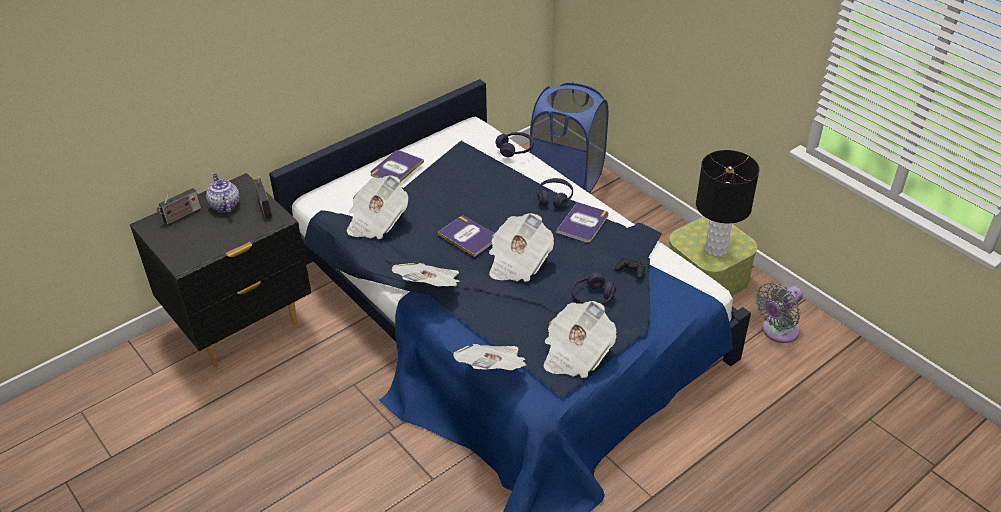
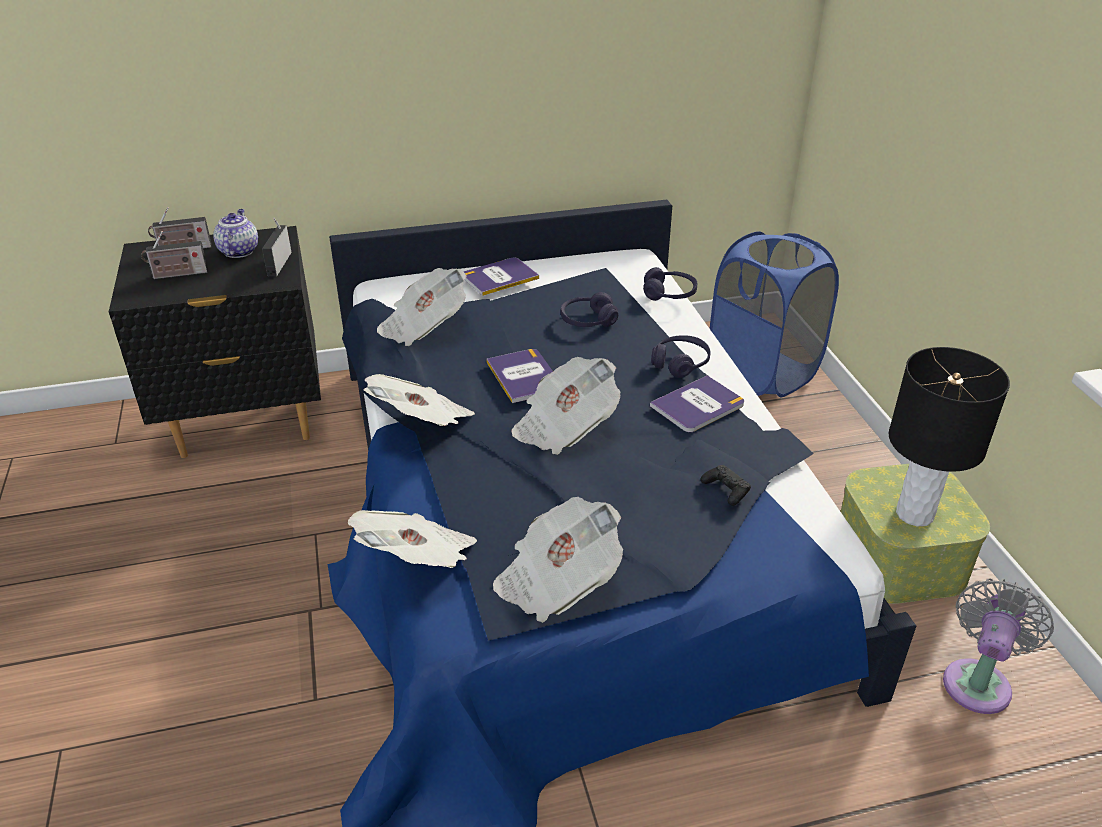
camera: 25 degrees right, 5 degrees down
purple headphones [572,273,616,305] -> purple headphones moved to [561,292,619,327]
grey fan [756,282,803,343] -> grey fan turned 135 degrees clockwise [943,578,1054,714]
none -> radio [141,231,208,279]

